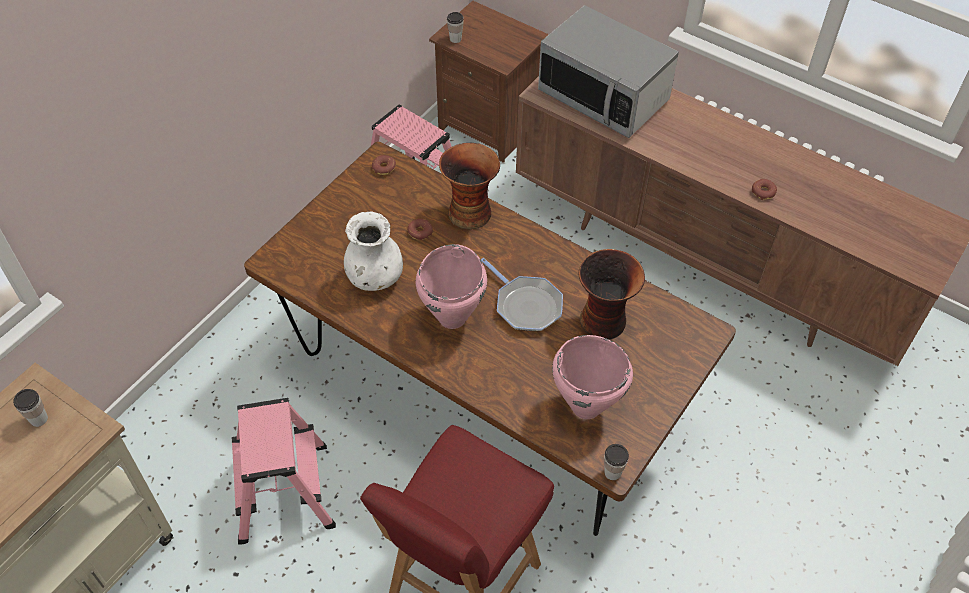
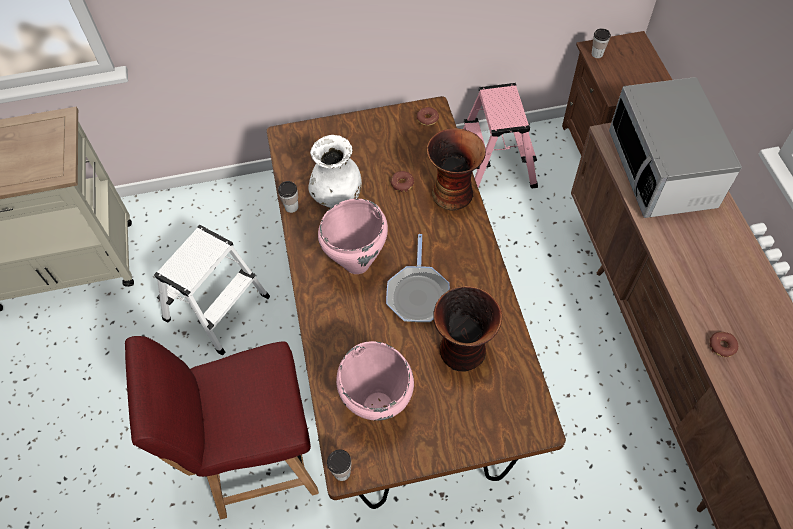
camera: 45 degrees right, 5 degrees up
cup [13,389,48,427] -> cup moved to [278,181,298,213]
pink step ladder [232,398,336,545] -> white step ladder [154,225,270,355]

